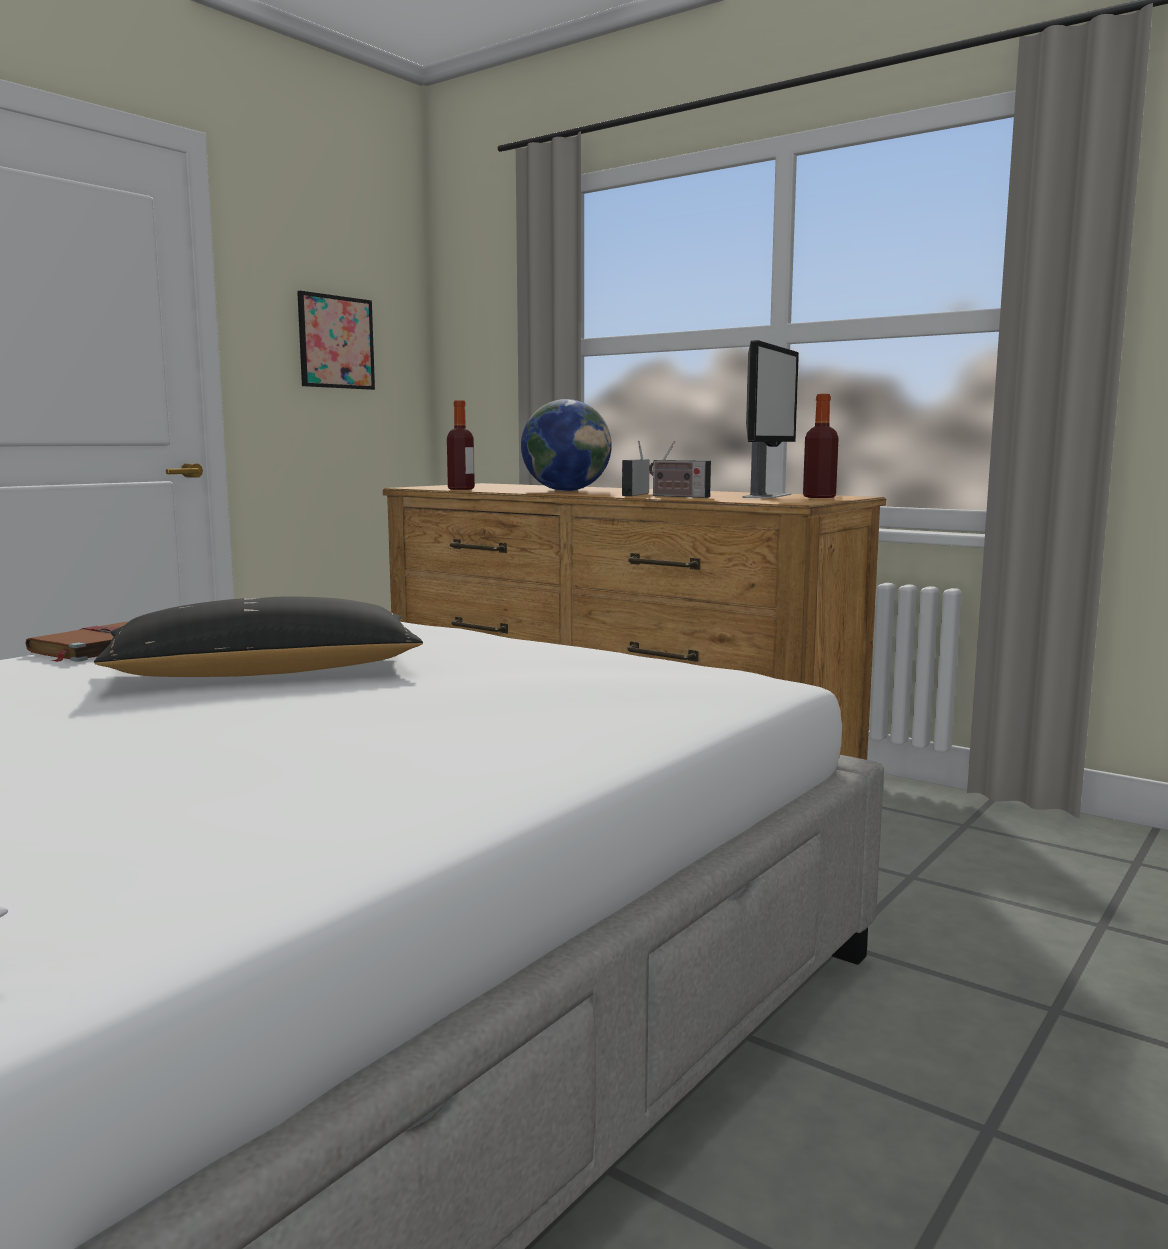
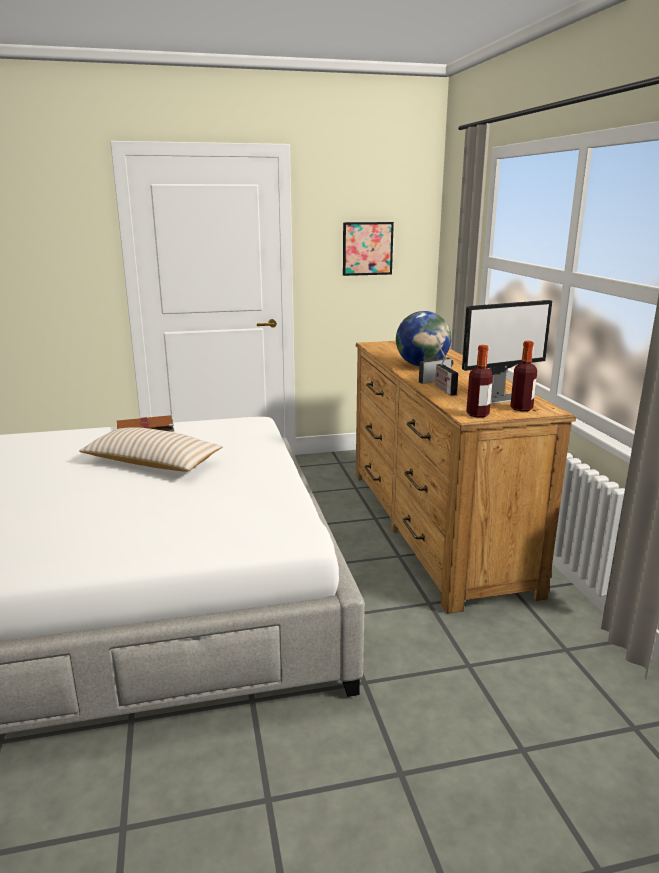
camera: 40 degrees right, 10 degrees up
black pillow [94,596,423,677] -> beige pillow [79,427,223,472]
bottle [447,400,475,490] -> bottle moved to [466,345,493,417]

